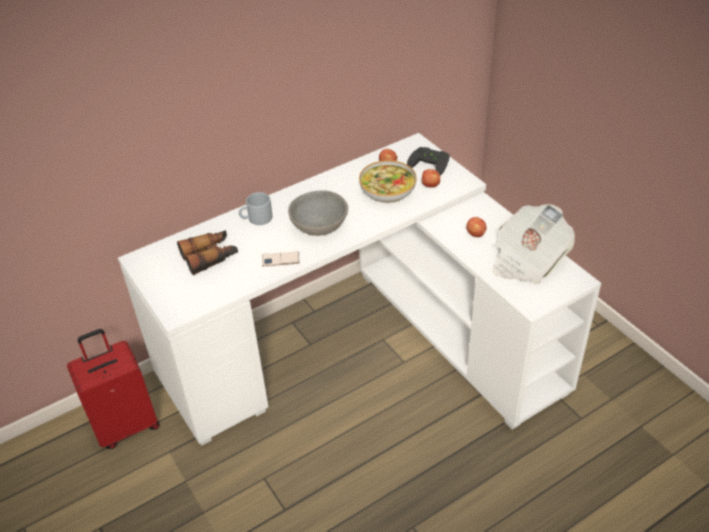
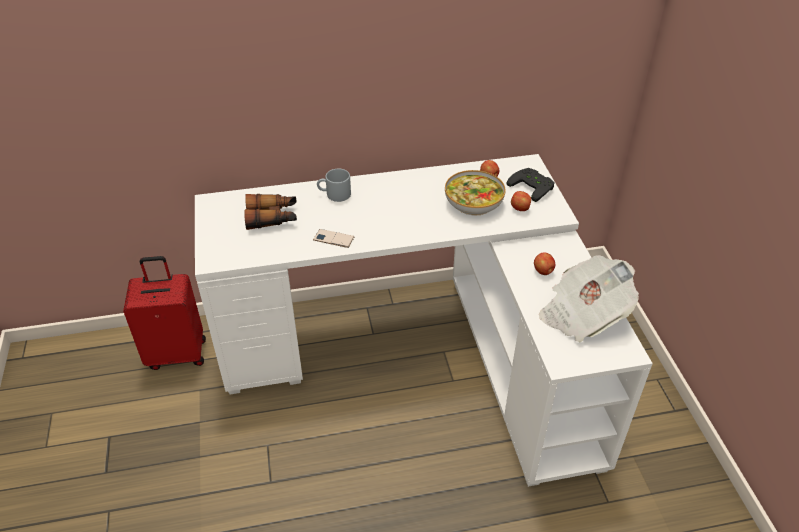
camera: 20 degrees right, 0 degrees up
grey bowl [288,191,348,236] -> none

